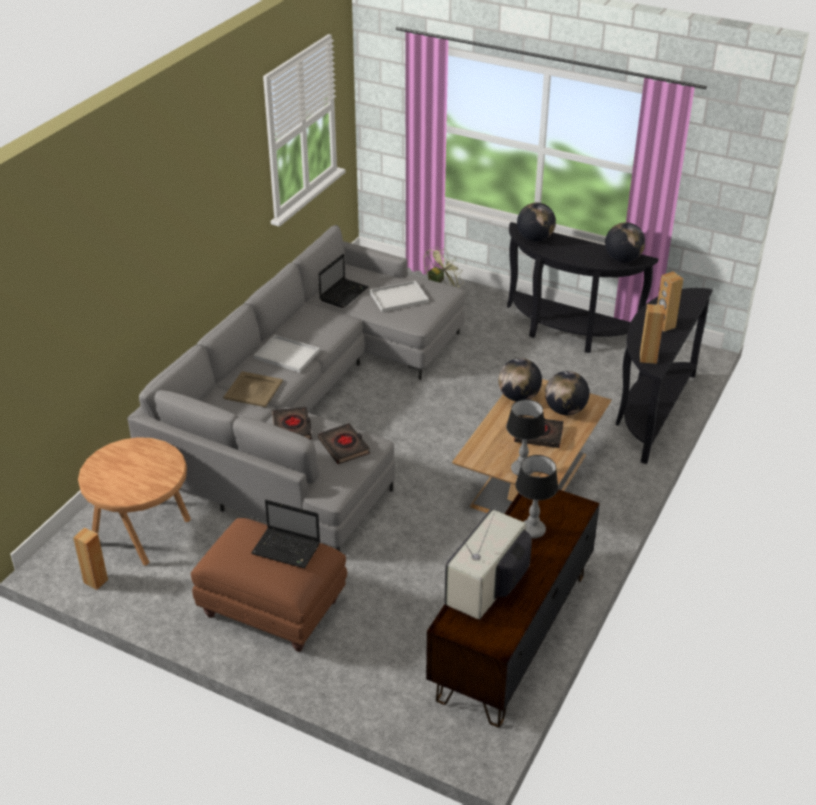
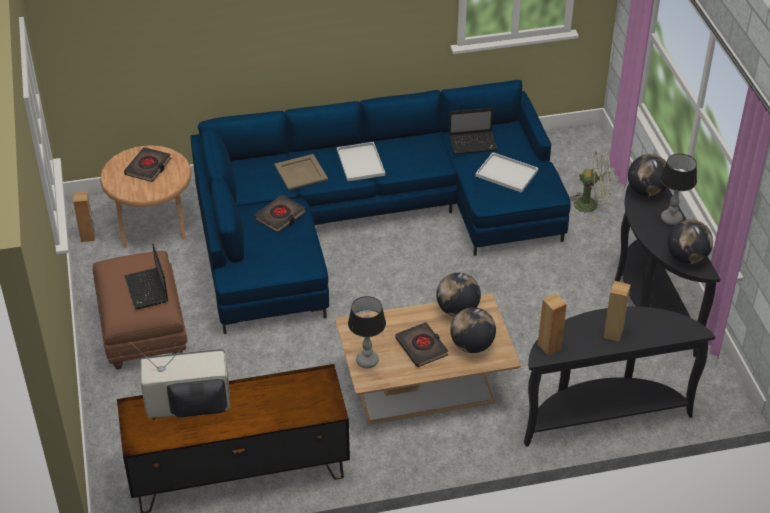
camera: 50 degrees right, 5 degrees up
grey sofa [127,225,465,551] -> blue sofa [190,80,571,334]
black book [318,423,370,464] -> black book moved to [124,147,171,182]
table lamp [515,455,558,538] -> table lamp moved to [661,154,697,225]

